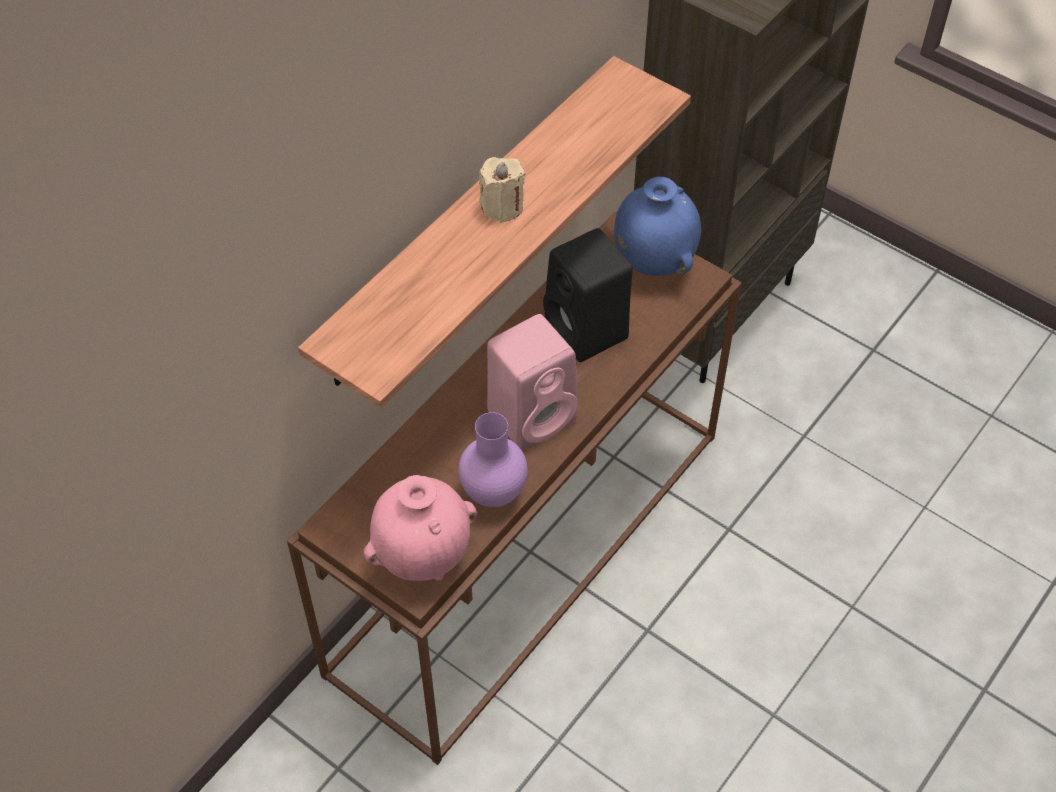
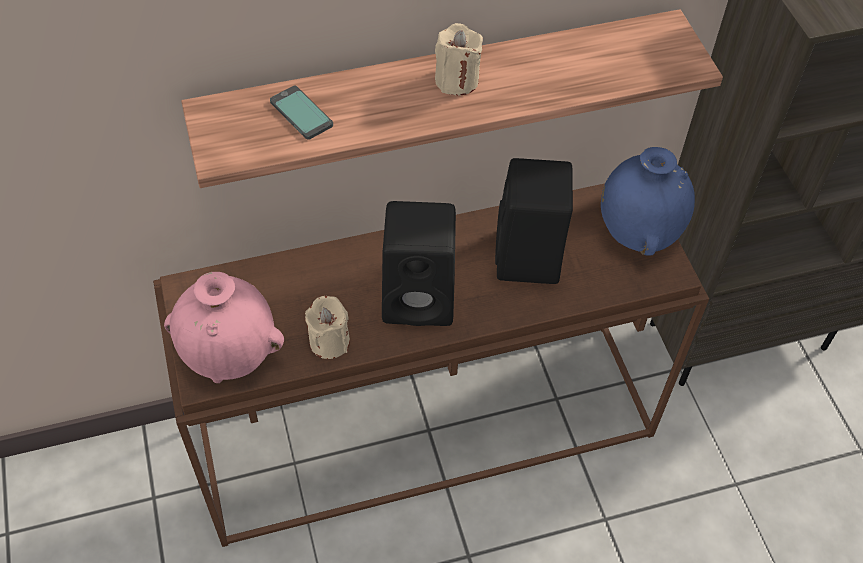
camera: 35 degrees right, 0 degrees up
purple vase [458,412,528,507] -> beige candle [305,296,350,359]
pink speaker [487,314,578,451] -> black speaker [382,201,456,326]
none -> phone [270,86,333,140]

